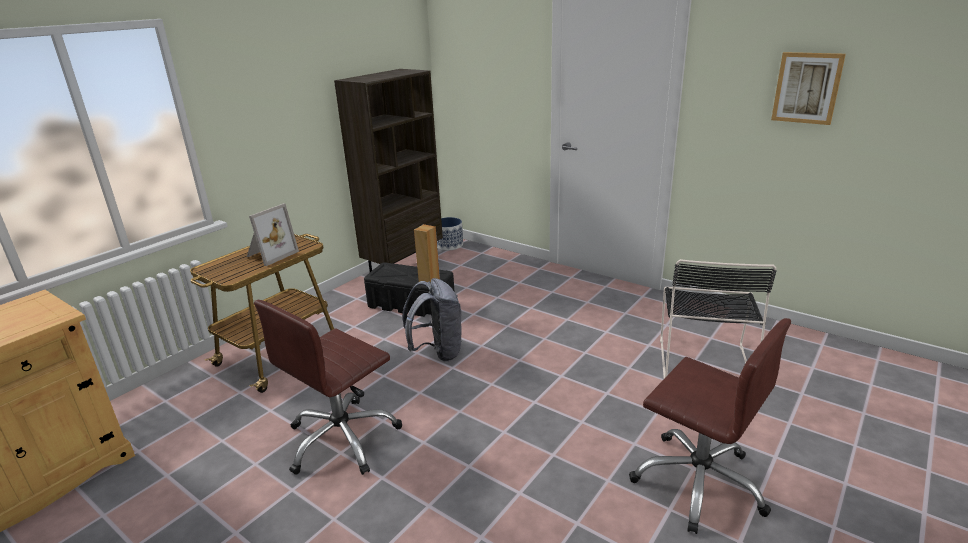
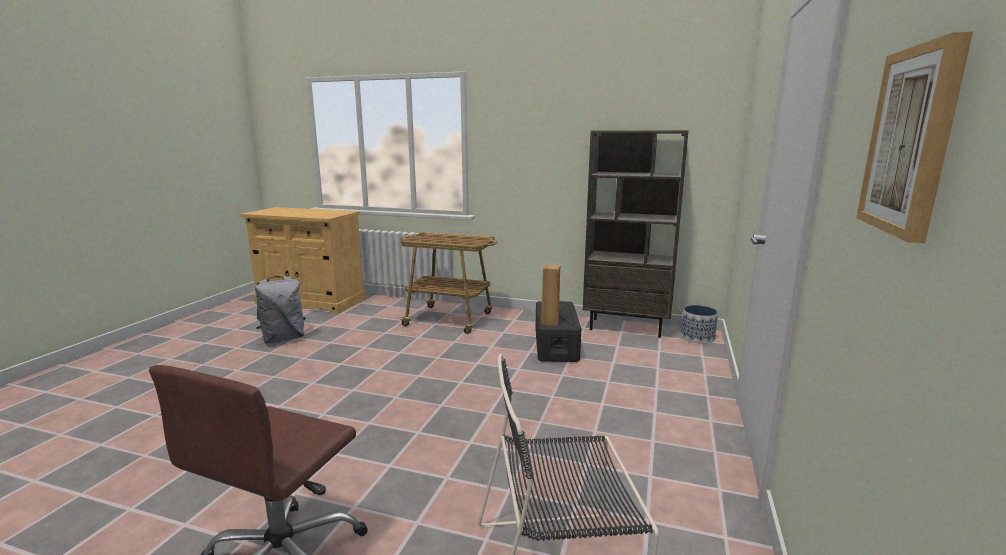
camera: 70 degrees right, 10 degrees down
picture frame [247,203,299,266] -> none
brown office chair [254,300,402,475] -> none
grey backpack [402,278,463,362] -> grey backpack moved to [255,276,306,344]

